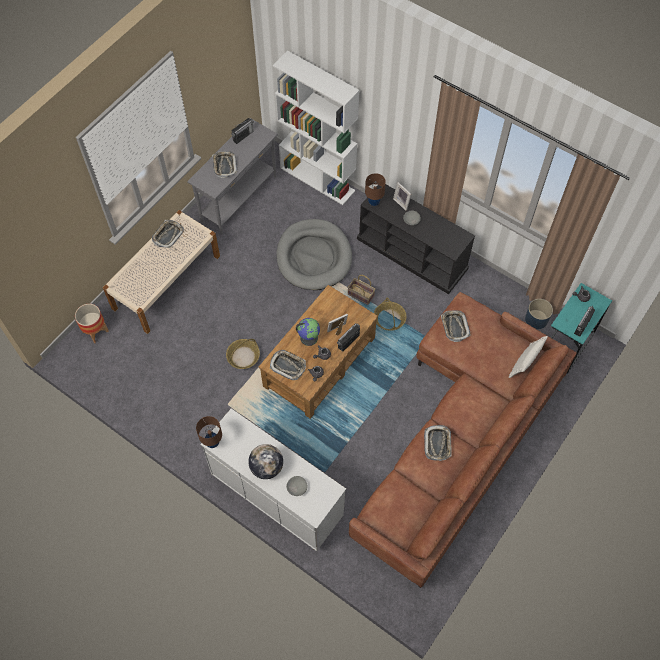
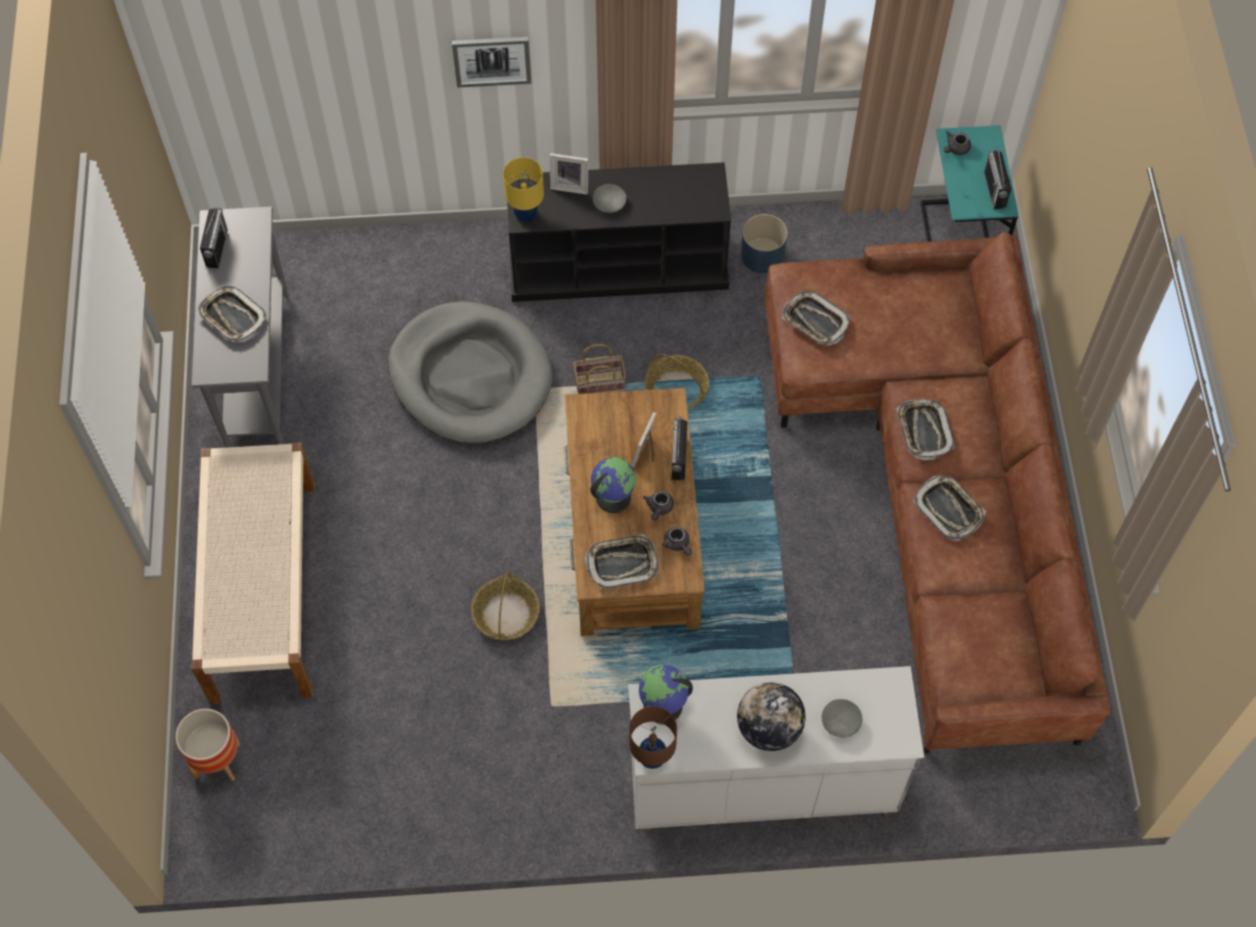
camera: 40 degrees left, 0 degrees up
tray [152,220,184,248] -> tray moved to [896,399,955,461]
white bookcase [273,51,359,205] -> none
brown table lamp [365,173,386,206] -> yellow table lamp [503,157,544,222]
white pillow [509,336,548,378] -> none
blue planter [525,299,553,329] -> blue planter moved to [741,214,788,273]
none -> picture [452,37,531,88]
none -> globe [639,664,693,724]

